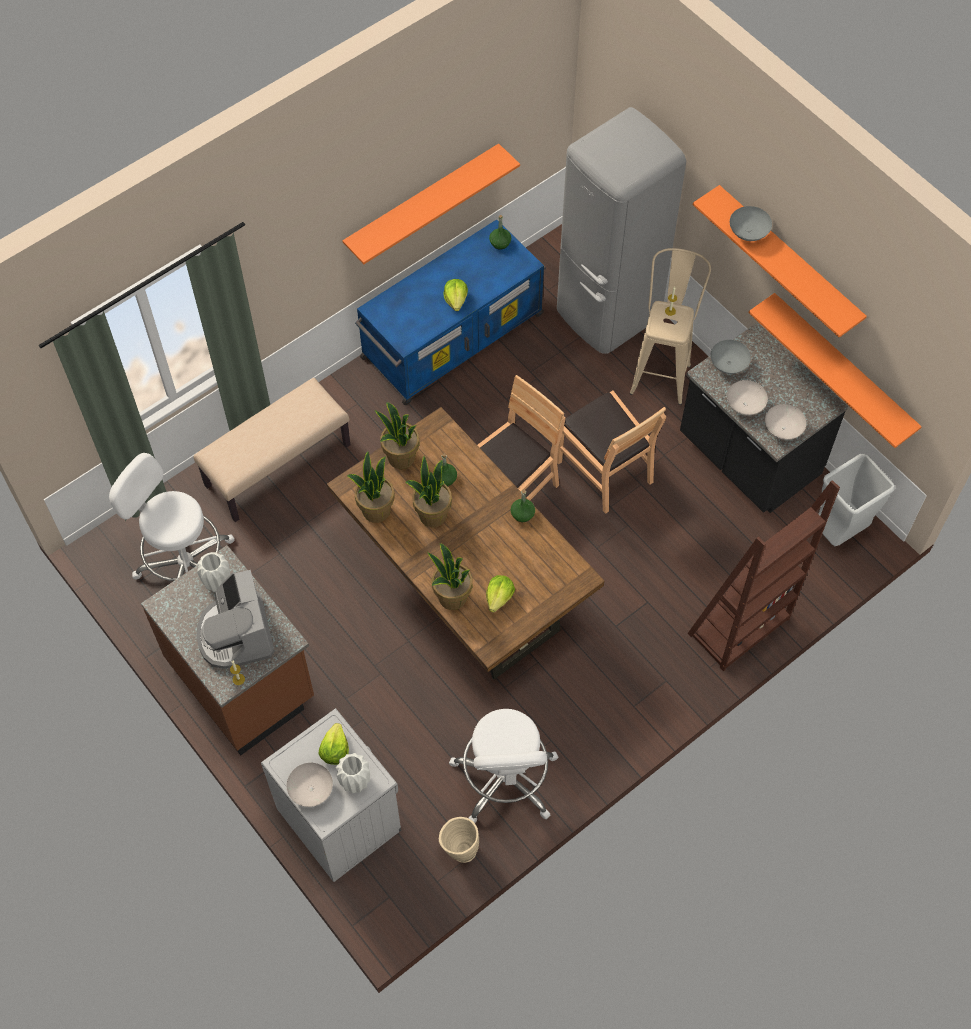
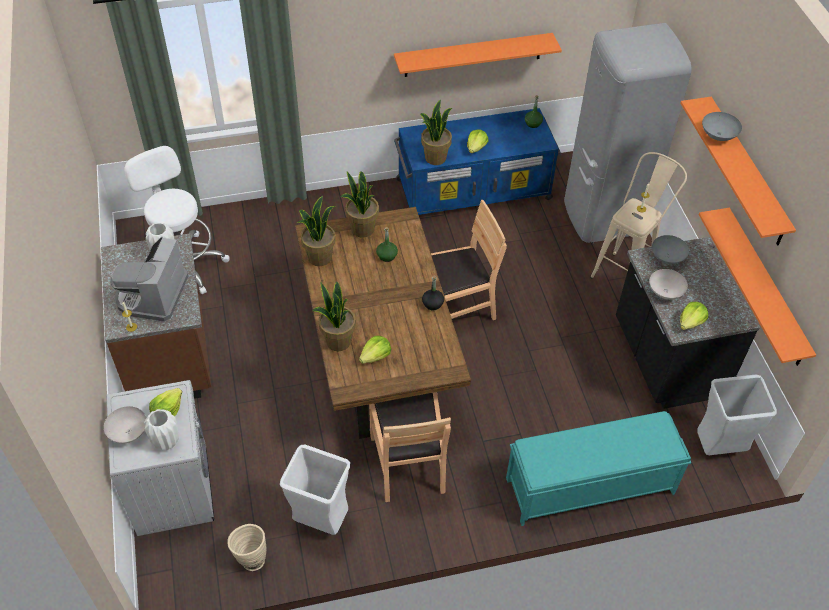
camera: 25 degrees right, 10 degrees down
beige bench [193,378,350,522] -> none
potted plant [405,456,452,527] -> potted plant moved to [420,100,452,165]
white stool [449,709,558,823] -> white trash can [280,444,350,535]
green bottle [511,489,535,522] -> black bottle [422,275,444,310]
brown chair [557,390,666,514] -> brown chair moved to [369,392,451,502]
brown bookcase [687,480,840,671] -> turquoise bench [506,411,691,526]
white bowl [765,404,806,440] -> lettuce [680,302,708,330]

